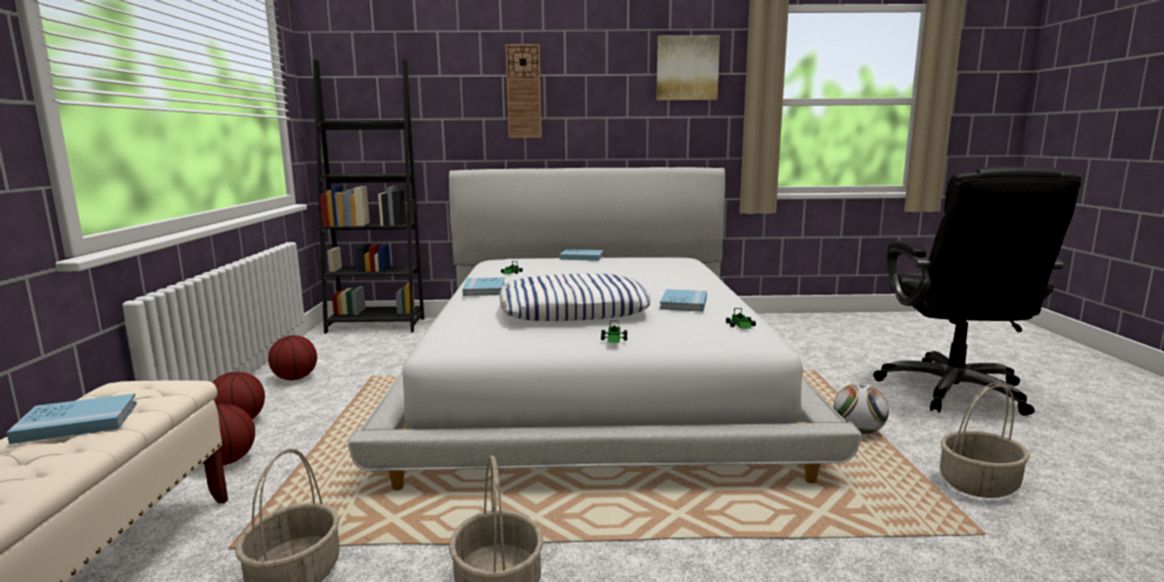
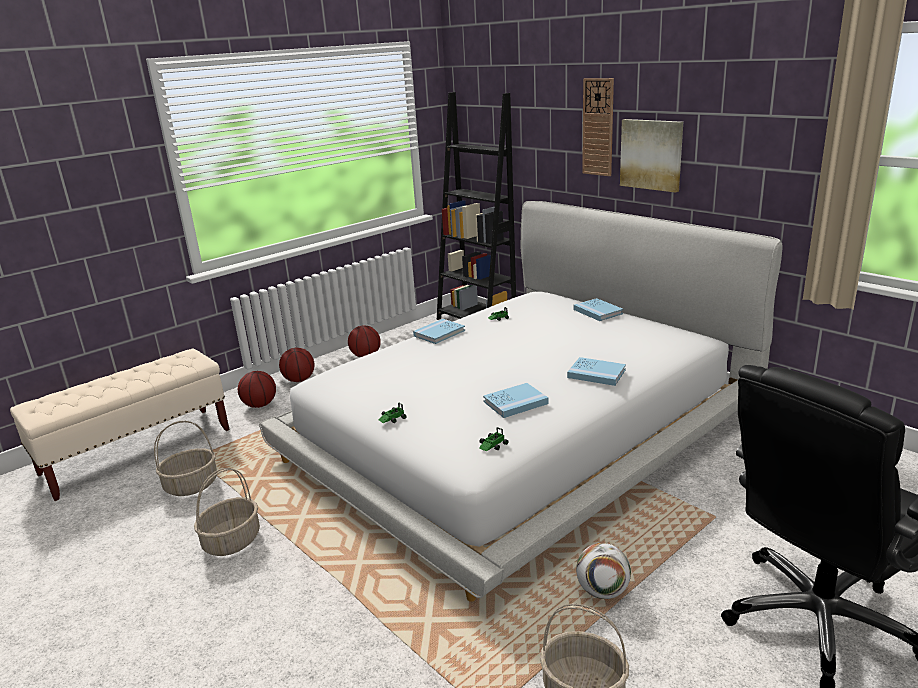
camera: 50 degrees right, 10 degrees up
blue book [6,393,137,444] -> blue book moved to [567,357,626,386]
pillow [499,273,651,321] -> none
picture [657,35,720,100] -> picture moved to [620,119,683,193]

